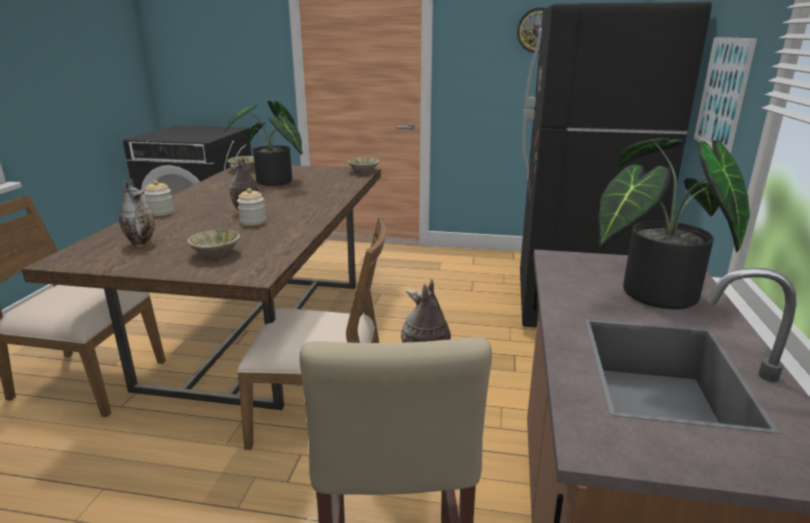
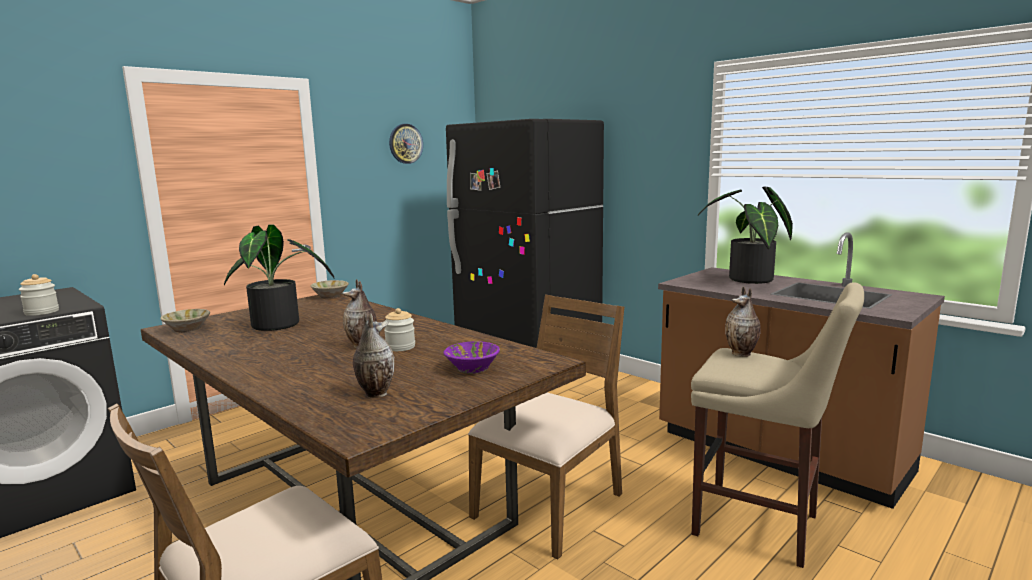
camera: 55 degrees left, 10 degrees down
jar [144,180,174,216] -> jar moved to [19,274,59,316]
beige bowl [187,230,240,260] -> purple bowl [443,341,500,374]
picture [694,37,757,154] -> none

